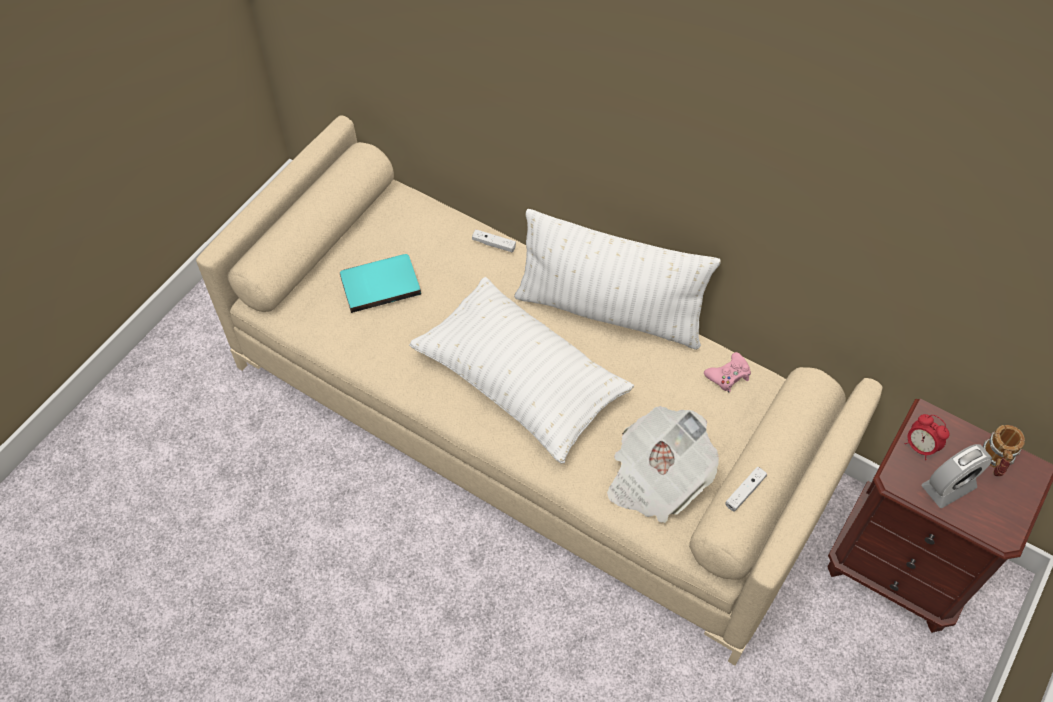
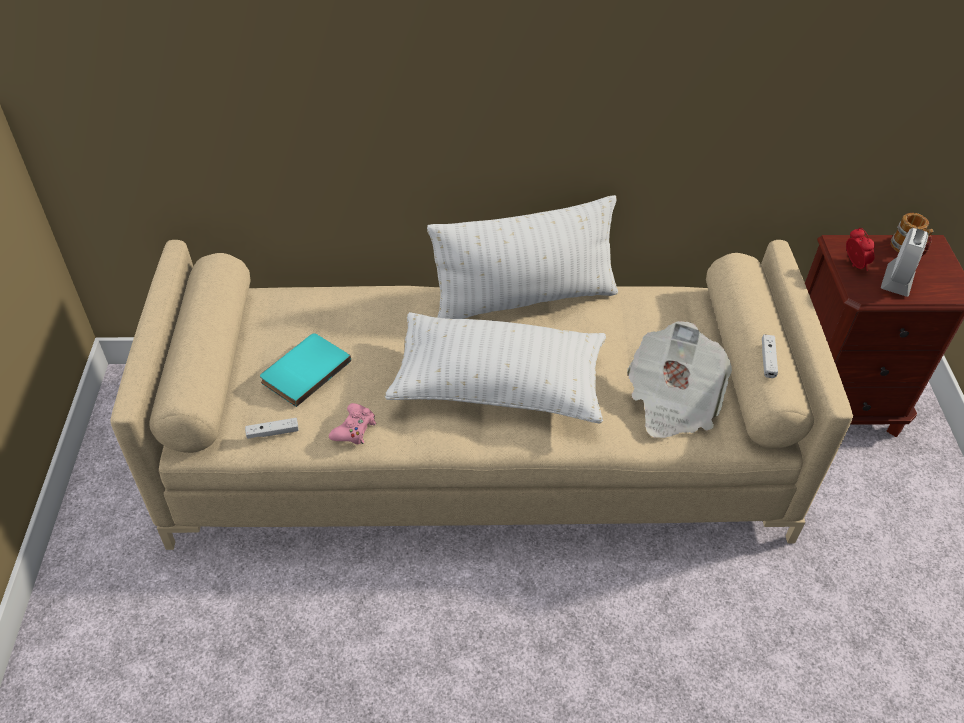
camera: 35 degrees left, 10 degrees down
white game controller [472,229,516,252] -> white game controller moved to [245,418,299,439]
pink game controller [704,352,751,392] -> pink game controller moved to [329,403,376,444]
alarm clock [905,414,950,460] -> alarm clock turned 120 degrees counterclockwise [846,228,875,271]

